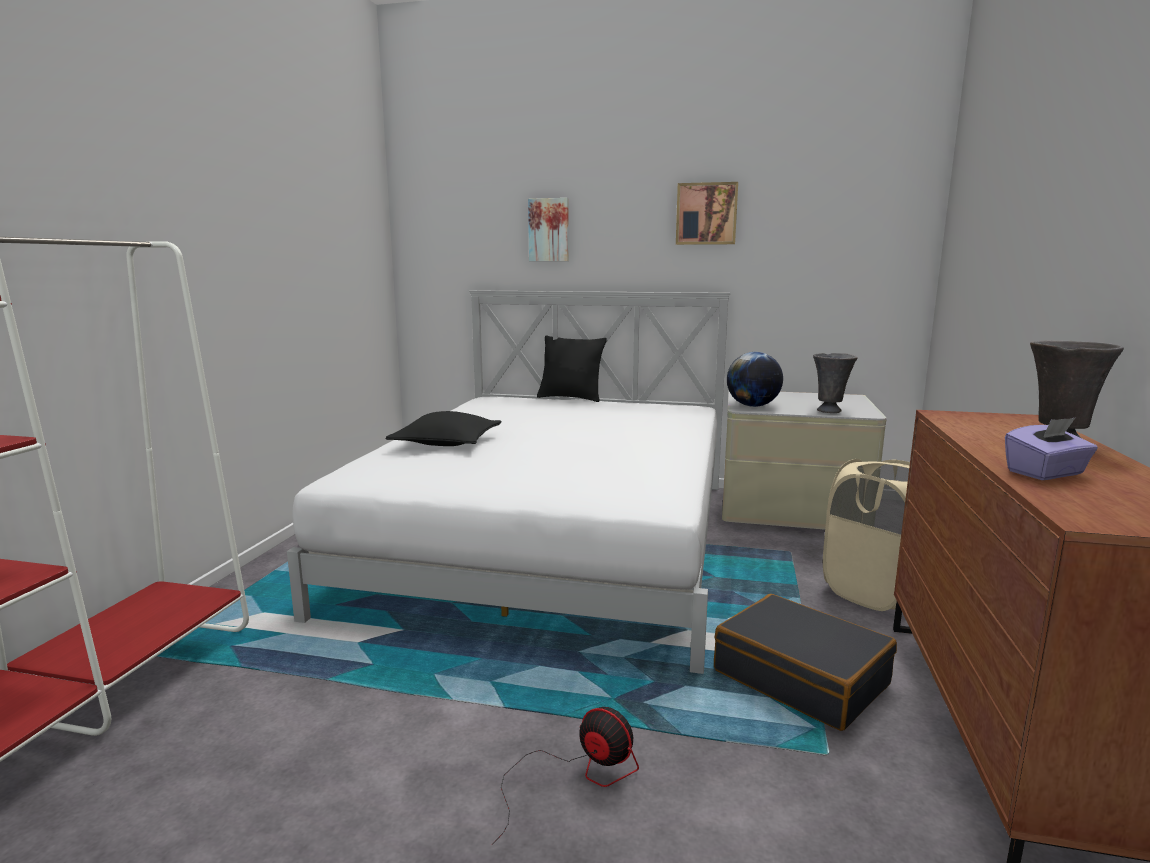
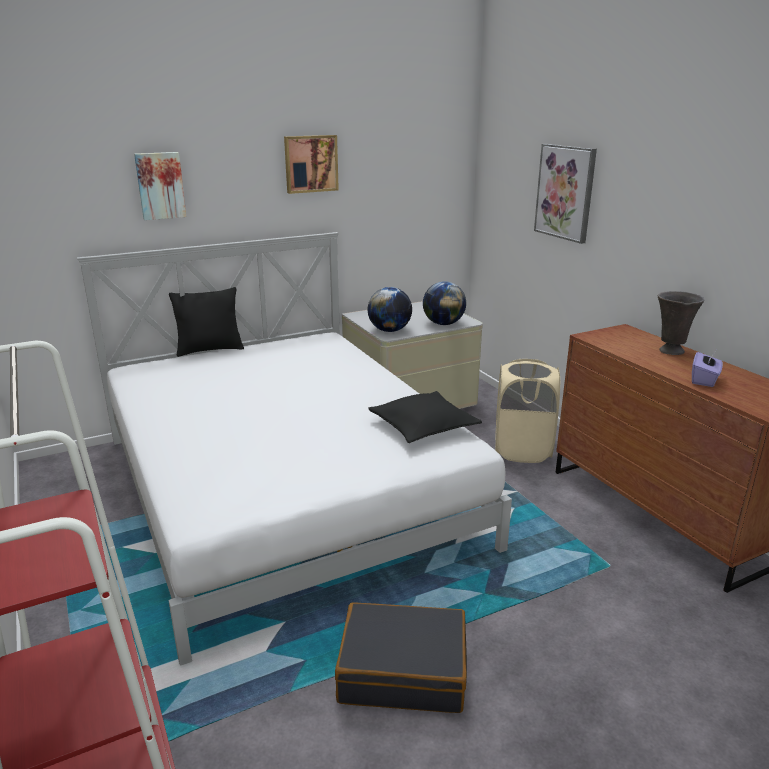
camera: 40 degrees left, 10 degrees up
black pillow [386,411,502,446] -> black pillow moved to [368,391,482,443]
fan [492,707,639,844] -> none
black suitcase [714,594,897,731] -> black suitcase moved to [335,602,467,713]
grey vase [813,353,858,413] -> globe [423,281,466,325]
none -> picture [534,144,597,244]

